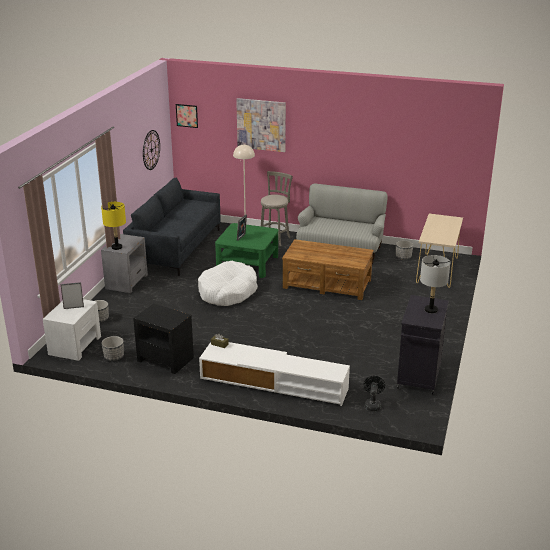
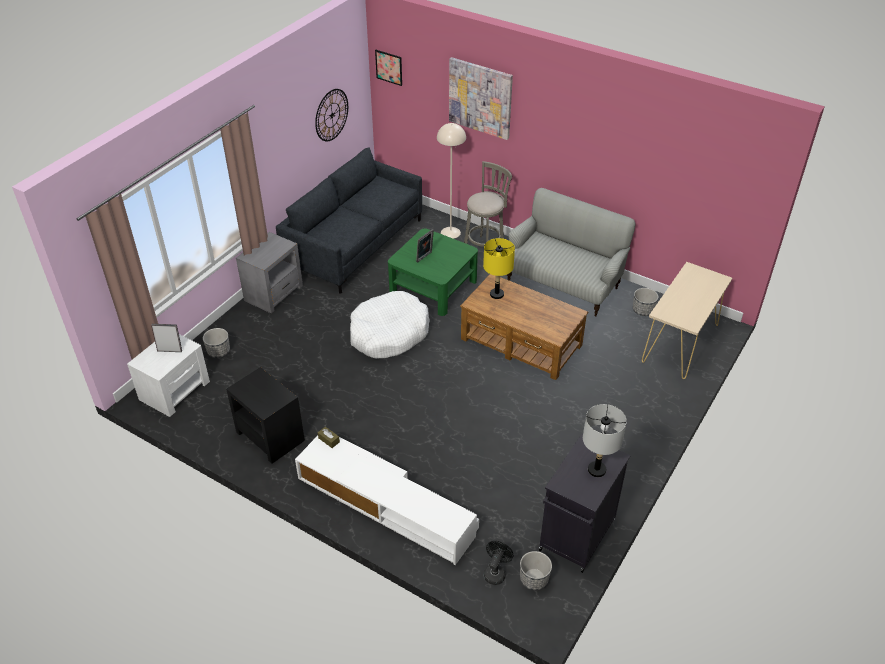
camera: 15 degrees right, 15 degrees up
yellow table lamp [101,202,126,250] -> yellow table lamp moved to [483,238,515,299]
planter [101,336,124,361] -> planter moved to [520,551,552,590]

